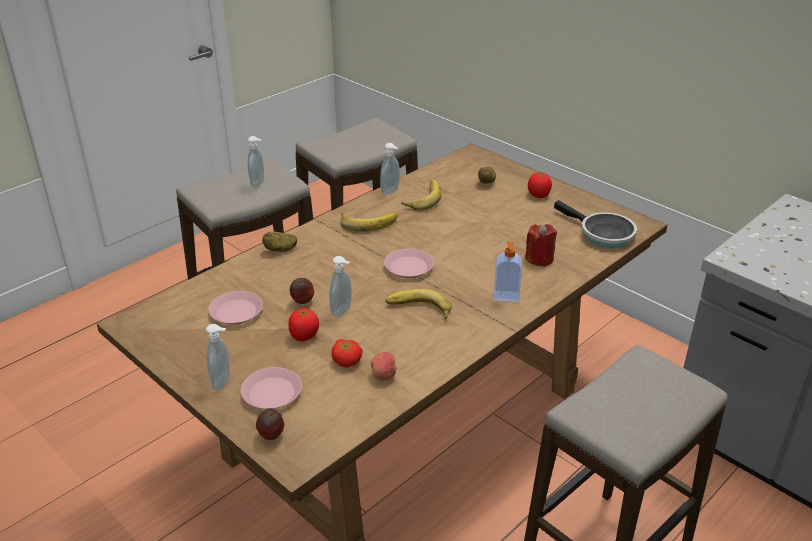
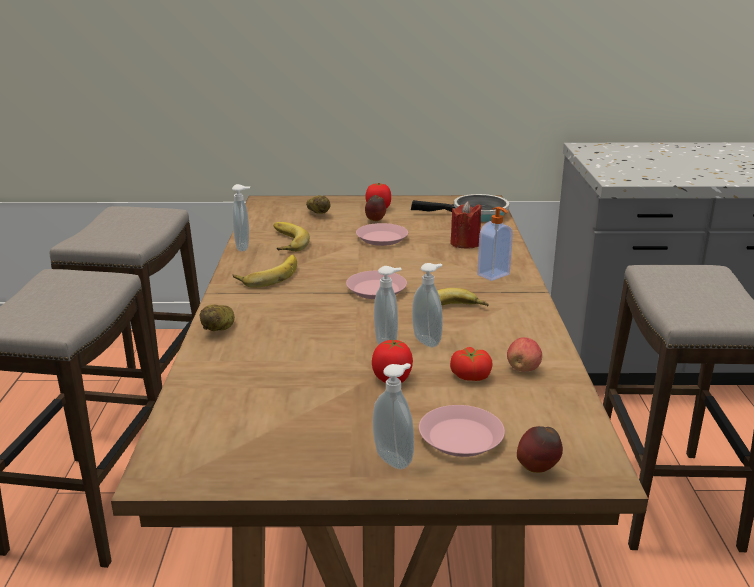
camera: 45 degrees left, 10 degrees down
pink plate [208,291,263,325] -> pink plate moved to [356,223,408,246]
soap dispenser [248,136,264,188] -> soap dispenser moved to [412,263,443,347]
apple [290,278,314,304] -> apple moved to [365,195,386,221]

